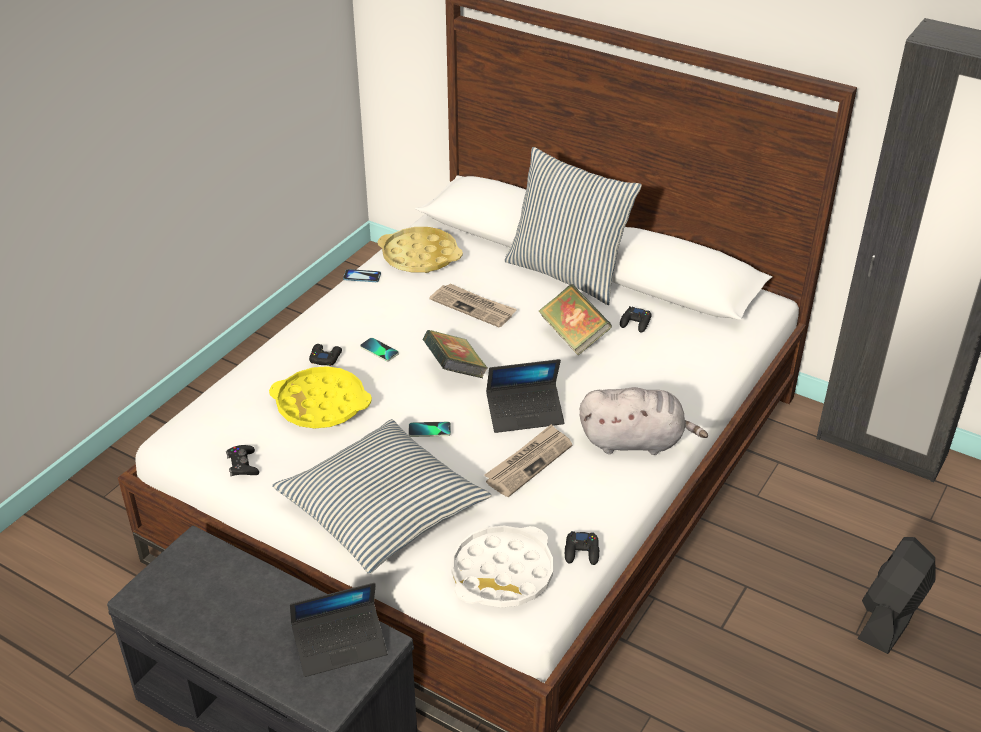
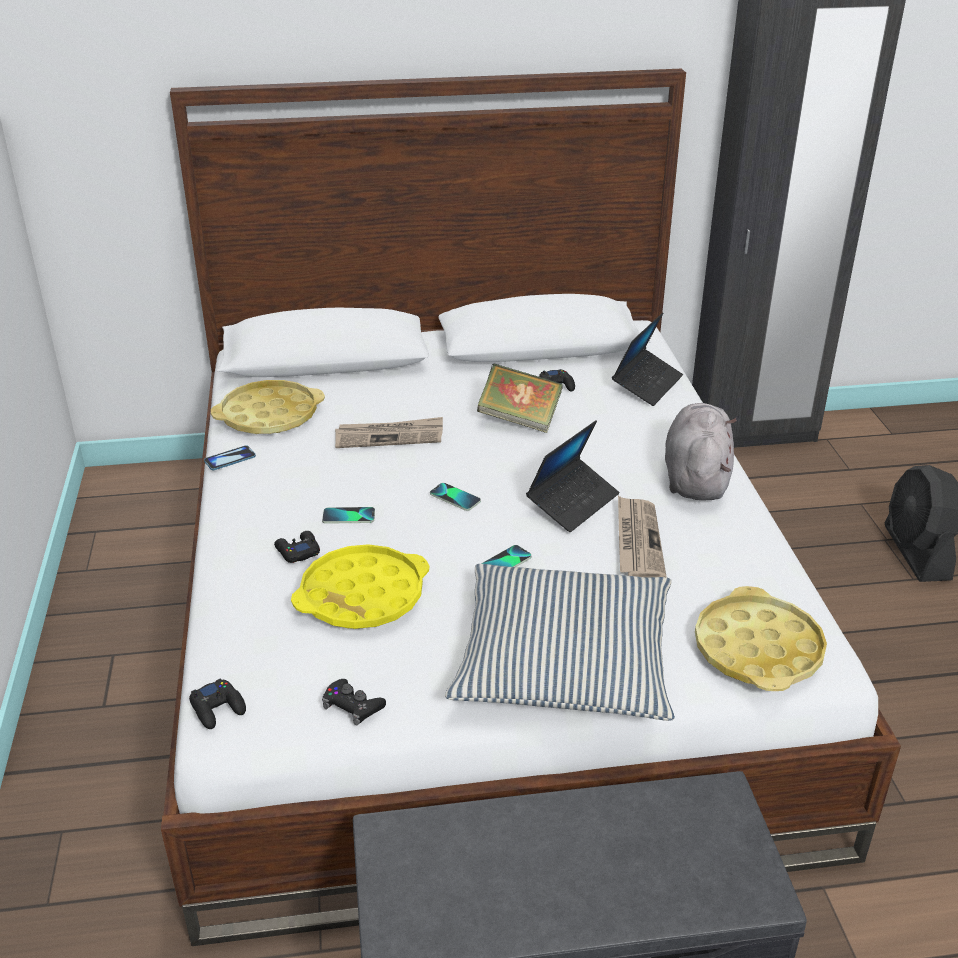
camera: 40 degrees left, 5 degrees down
laptop [290,583,387,677] -> laptop moved to [612,313,683,406]
book [423,330,488,378] -> phone [430,483,481,511]
white tray [451,526,553,608] -> yellow tray [695,586,827,691]
pillow [504,147,642,305] -> none
black game controller [565,531,599,565] -> black game controller moved to [189,678,246,729]
grey plush toy [580,387,708,455] -> grey plush toy turned 45 degrees counterclockwise [665,403,737,500]

